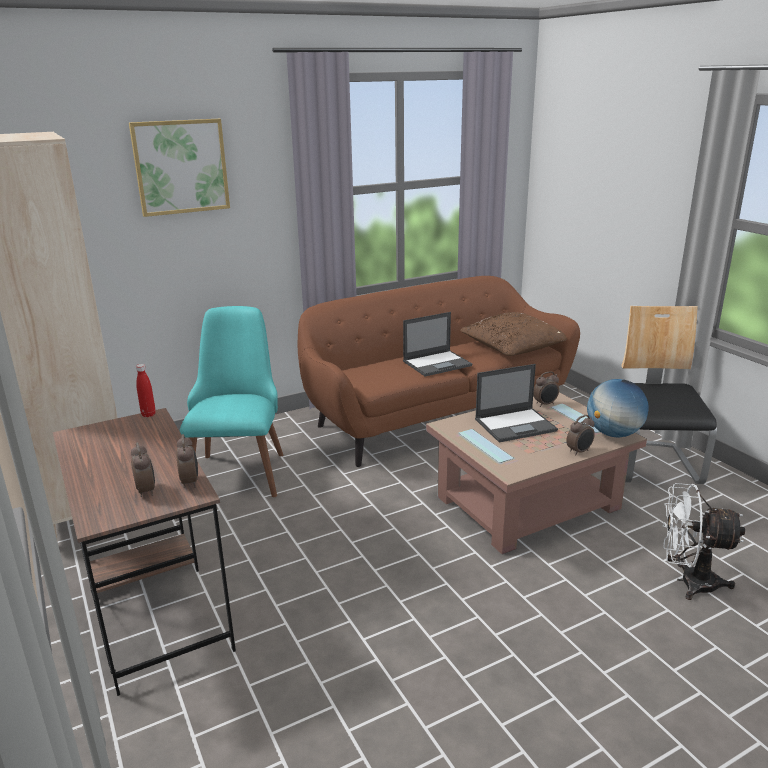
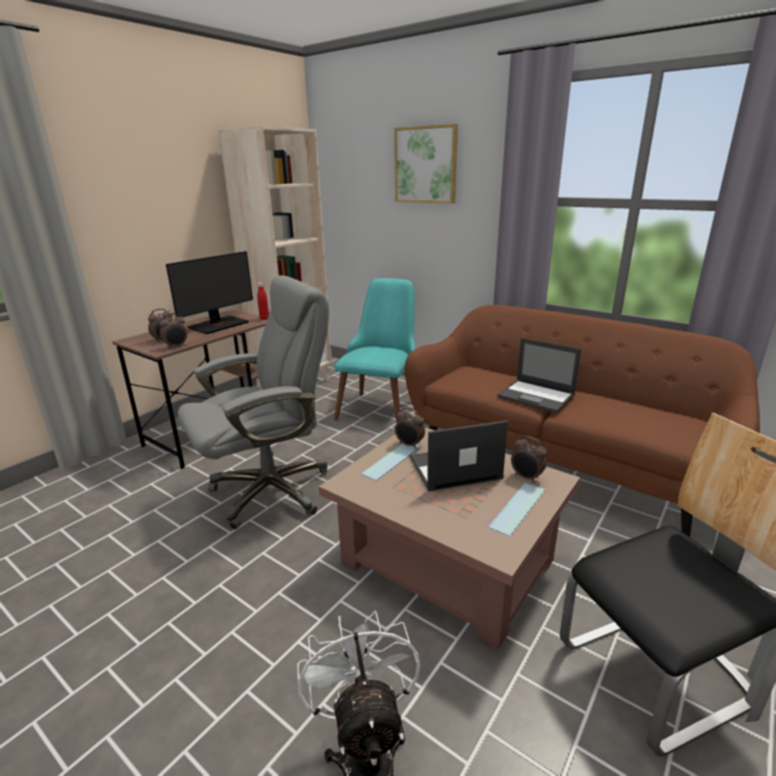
camera: 65 degrees right, 0 degrees up
turquoise chair [180,306,283,497] -> turquoise chair turned 45 degrees counterclockwise [334,278,415,423]
brown pillow [460,312,567,356] -> none
laptop [475,364,558,442] -> laptop turned 120 degrees clockwise [409,420,508,491]
alarm clock [566,415,595,456] -> alarm clock moved to [395,408,425,449]
globe [587,379,649,437] -> none
none -> monitor [166,251,253,334]
none -> grey office chair [178,275,329,530]

